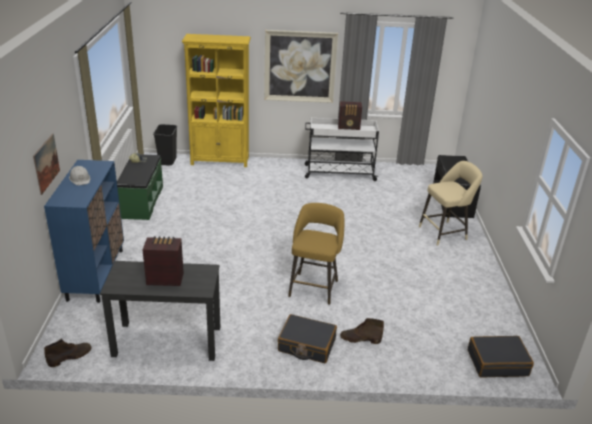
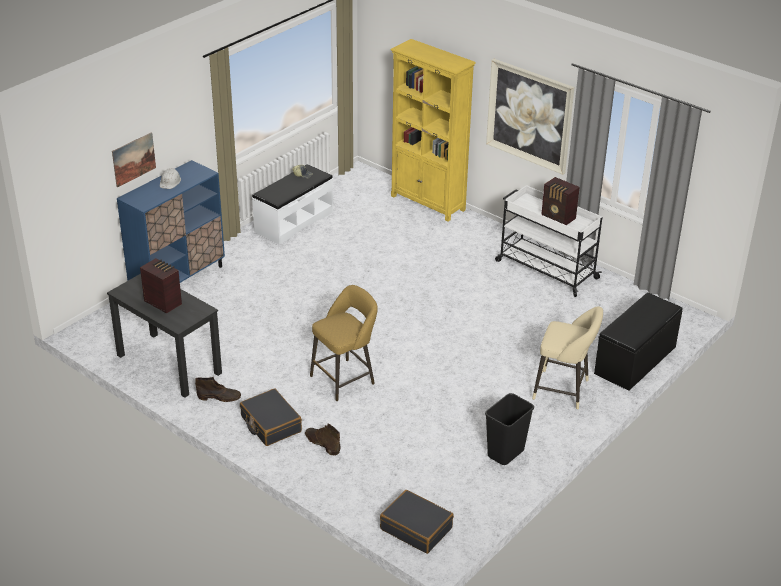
camera: 40 degrees right, 5 degrees up
brown boot [44,338,92,367] -> brown boot moved to [195,377,241,402]
green bench [117,154,163,220] -> white bench [252,164,333,245]
black trash can [153,124,177,166] -> black trash can moved to [485,393,534,465]

